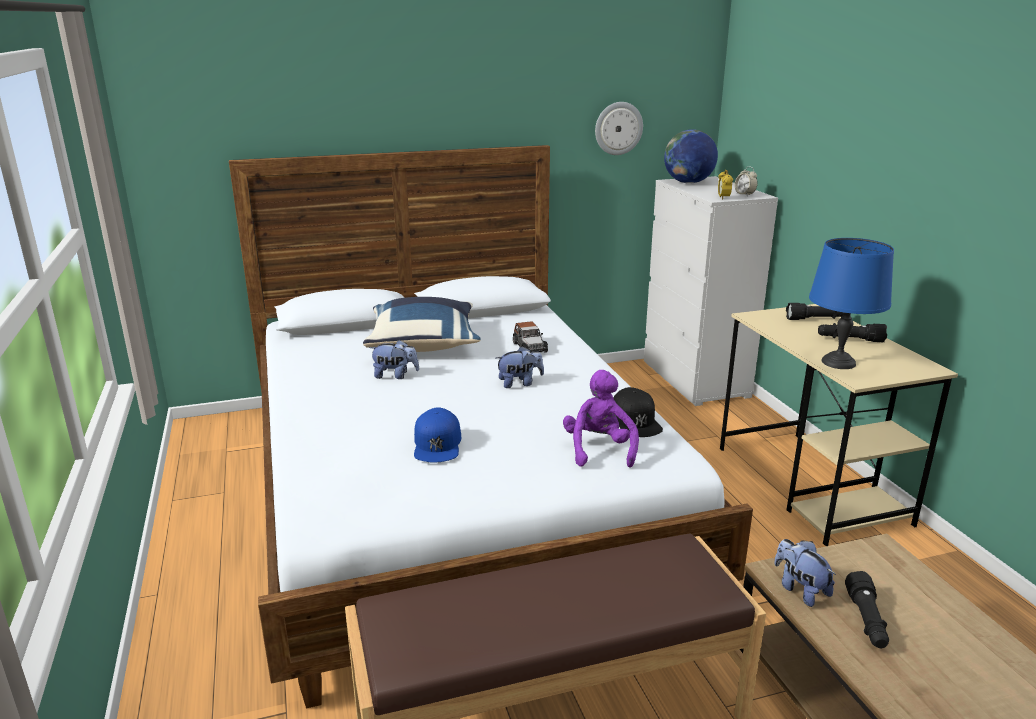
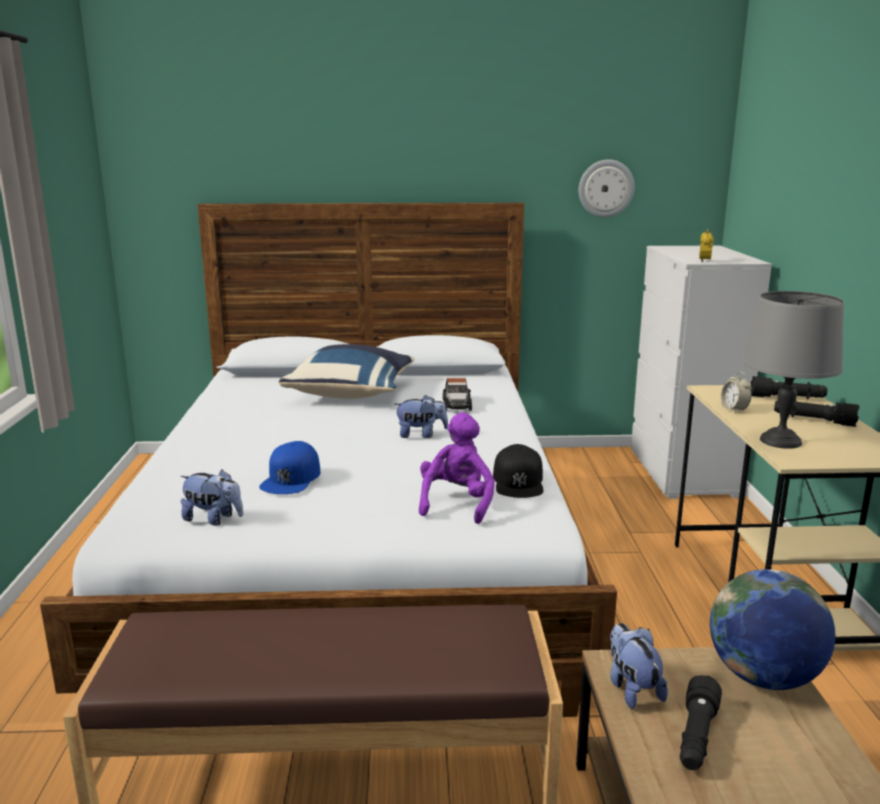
camera: 15 degrees right, 5 degrees down
plush toy [369,339,419,379] -> plush toy moved to [180,469,243,526]
globe [664,129,718,184] -> globe moved to [710,569,835,690]
alarm clock [735,167,758,195] -> alarm clock moved to [721,372,752,413]
blue table lamp [809,238,894,369] -> grey table lamp [742,291,844,449]

